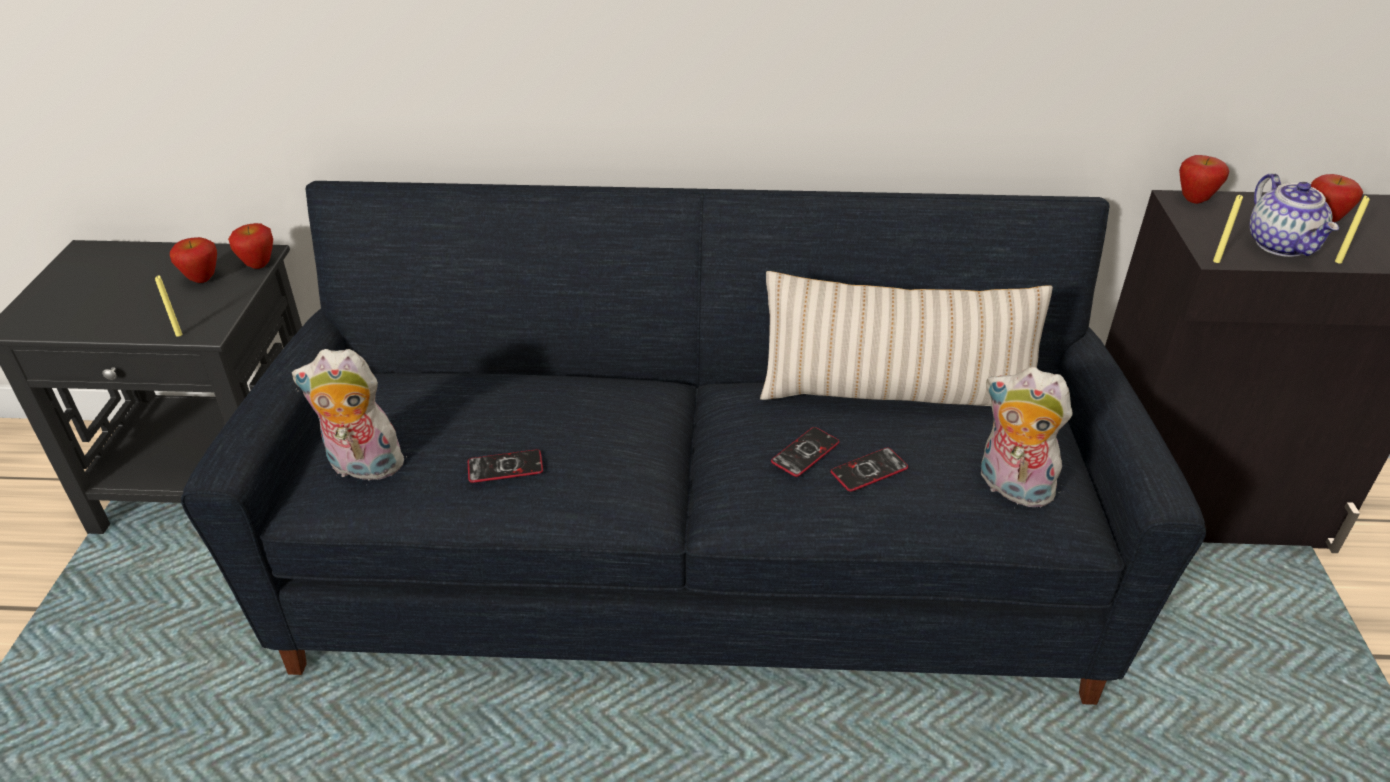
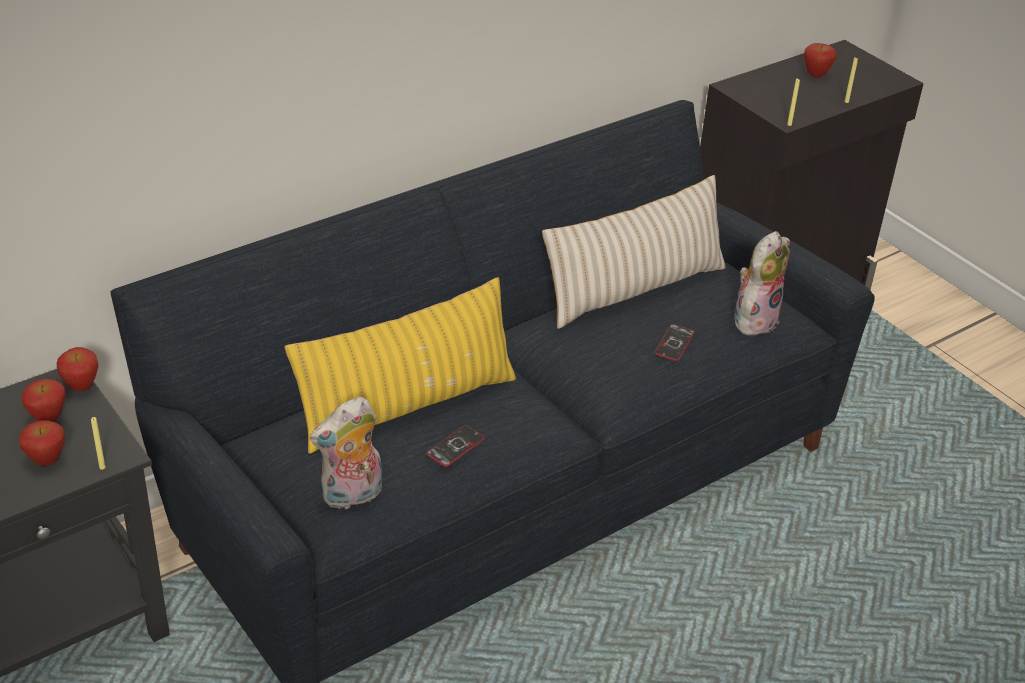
camera: 40 degrees left, 0 degrees up
phone [771,427,840,477] -> none
plush toy [981,367,1072,508] -> plush toy turned 135 degrees clockwise [734,231,790,336]
apple [1179,155,1229,204] -> apple moved to [19,420,65,466]
teapot [1249,173,1339,257] -> none
none -> yellow pillow [285,277,516,454]

